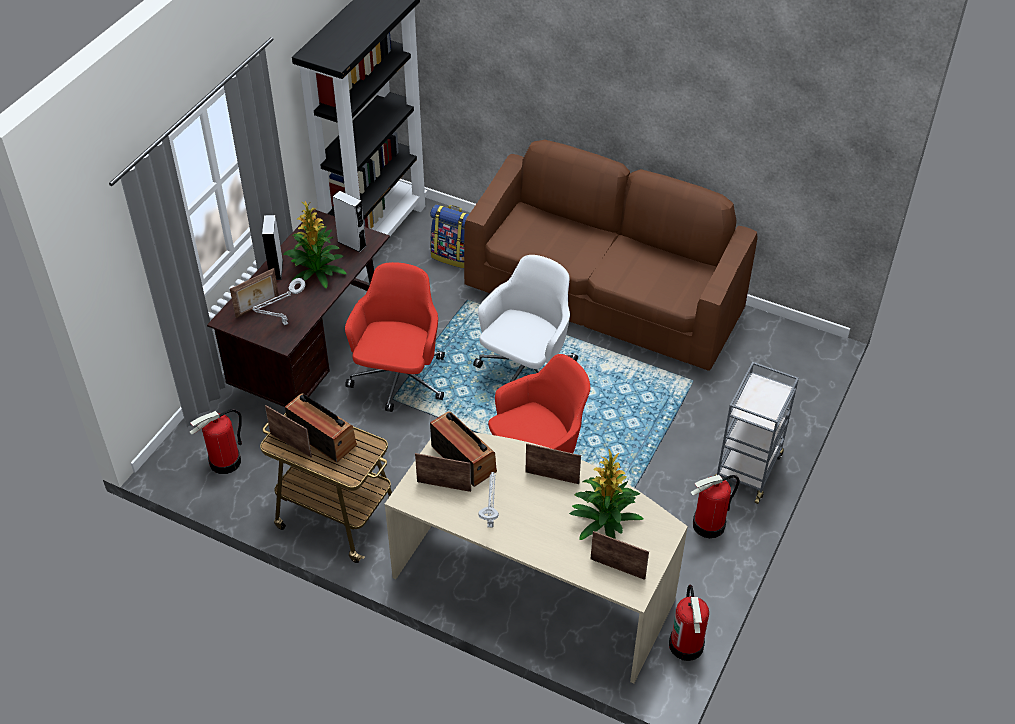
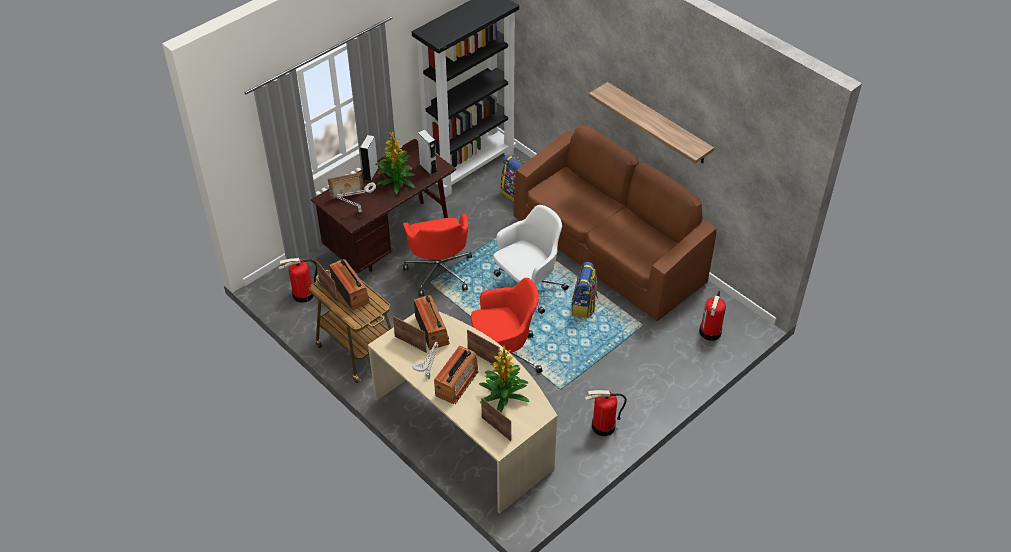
camera: 20 degrees right, 0 degrees up
red office chair [345,262,445,412] -> red office chair turned 135 degrees clockwise [403,214,472,296]
fire extinguisher [669,585,709,661] -> fire extinguisher moved to [699,291,726,341]
grey cart [715,362,799,504] -> none
none -> radio [434,345,479,404]
none -> backpack [571,262,598,318]
none -> shelf [589,82,714,164]

